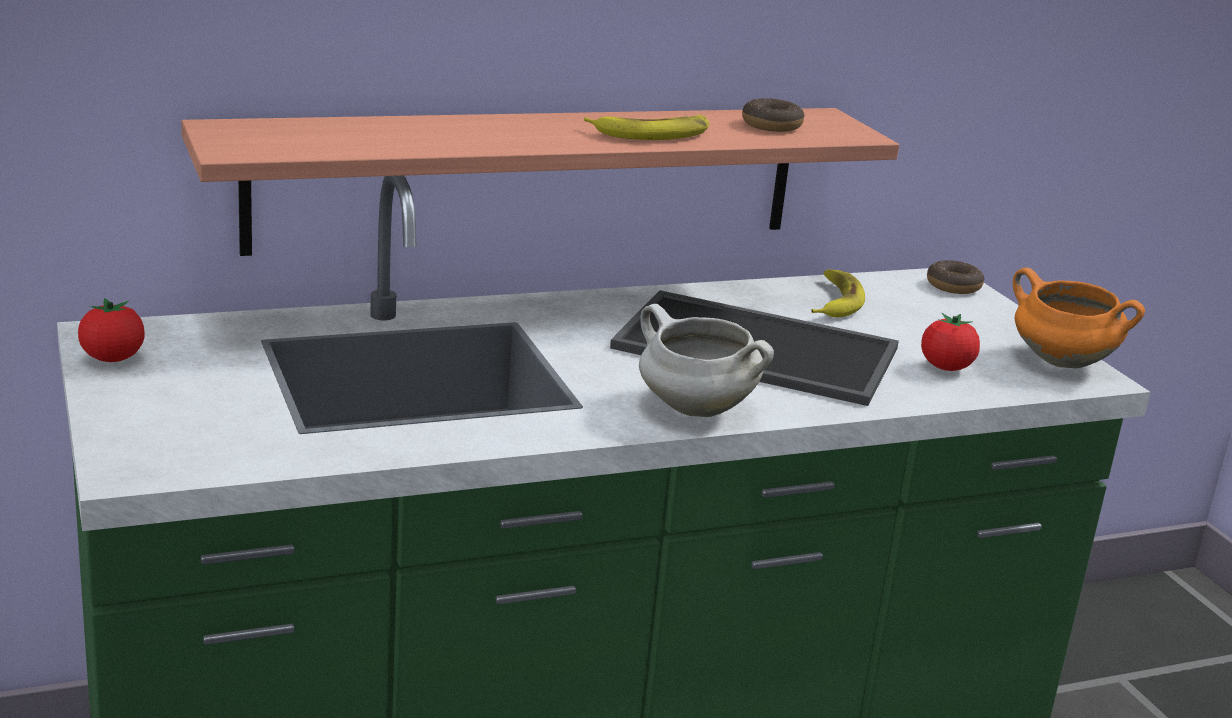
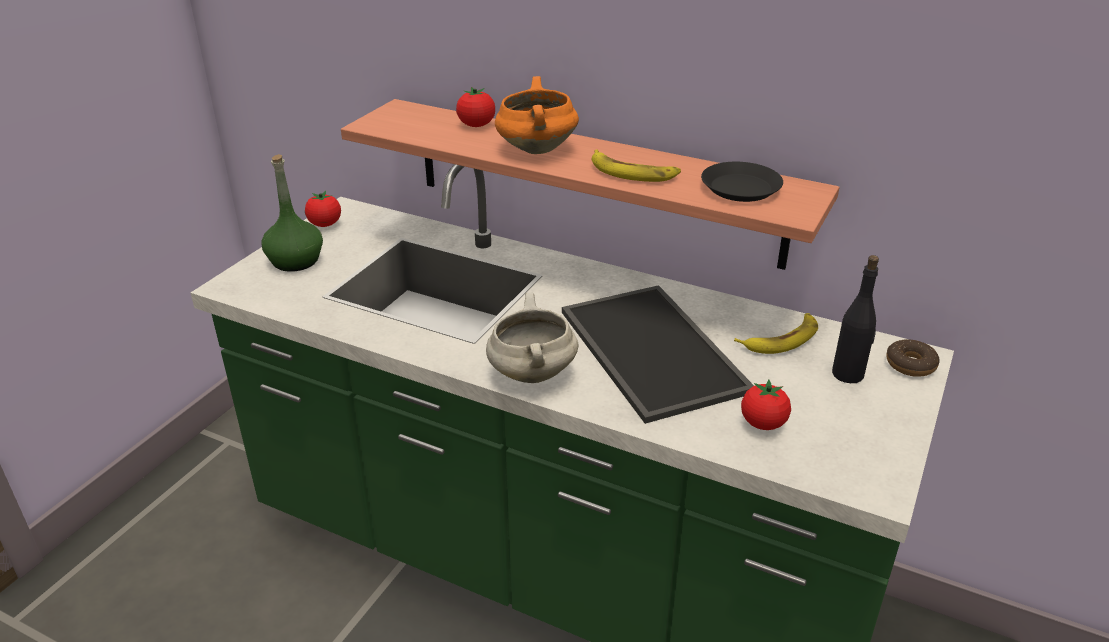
camera: 50 degrees right, 10 degrees up
donut [742,98,805,132] -> black plate [701,162,783,202]
orange cooking pot [1013,268,1145,369] -> orange cooking pot moved to [495,76,579,154]
none -> green bottle [261,154,323,272]
none -> tomato [456,87,495,127]
none -> black bottle [832,255,879,383]

